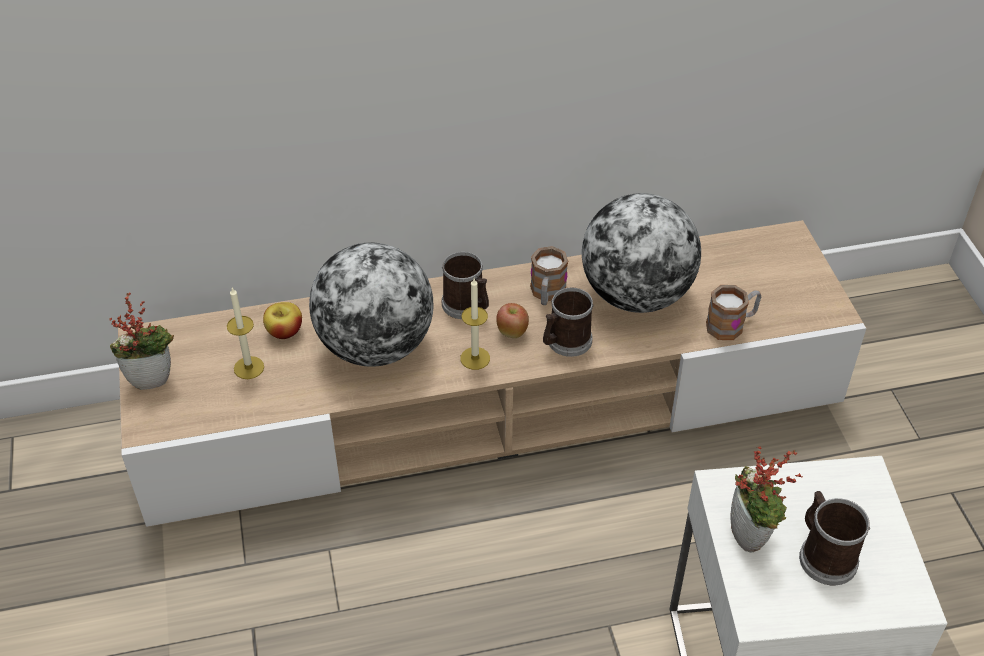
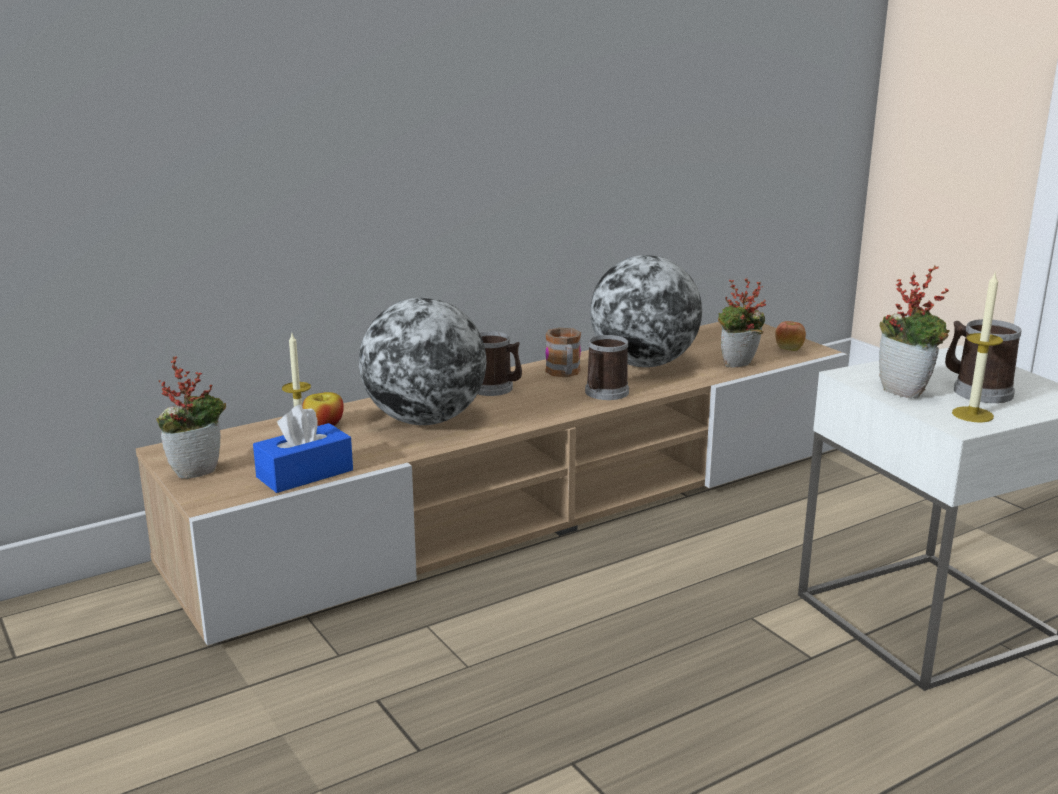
camera: 20 degrees left, 25 degrees down
candle [460,278,490,370] -> candle moved to [952,271,1003,422]
apple [496,303,529,338] -> apple moved to [775,321,806,351]
mug [706,285,761,340] -> potted plant [718,278,766,368]
none -> blue tissue box [253,404,353,493]

